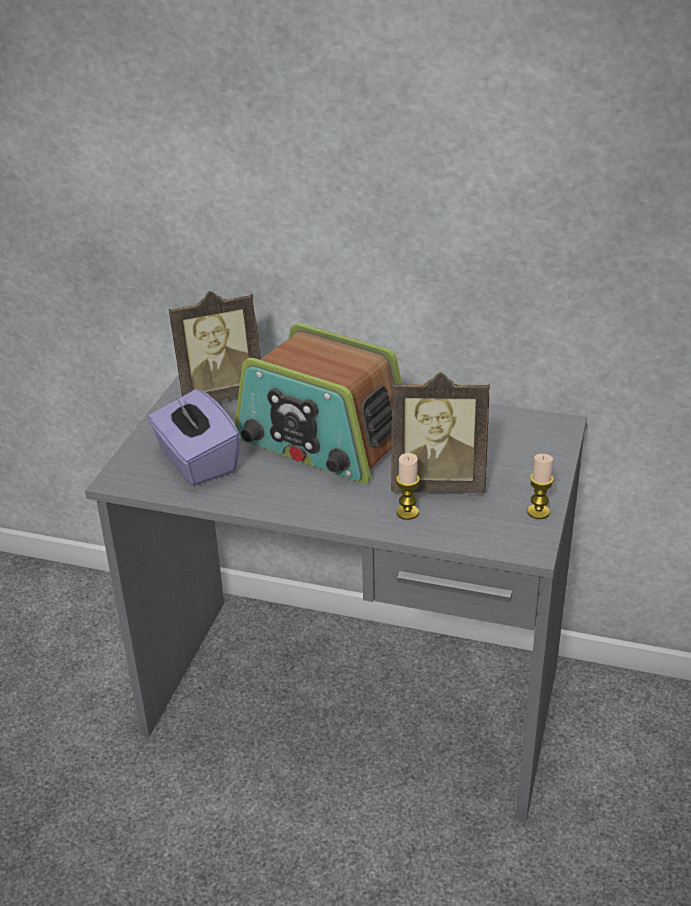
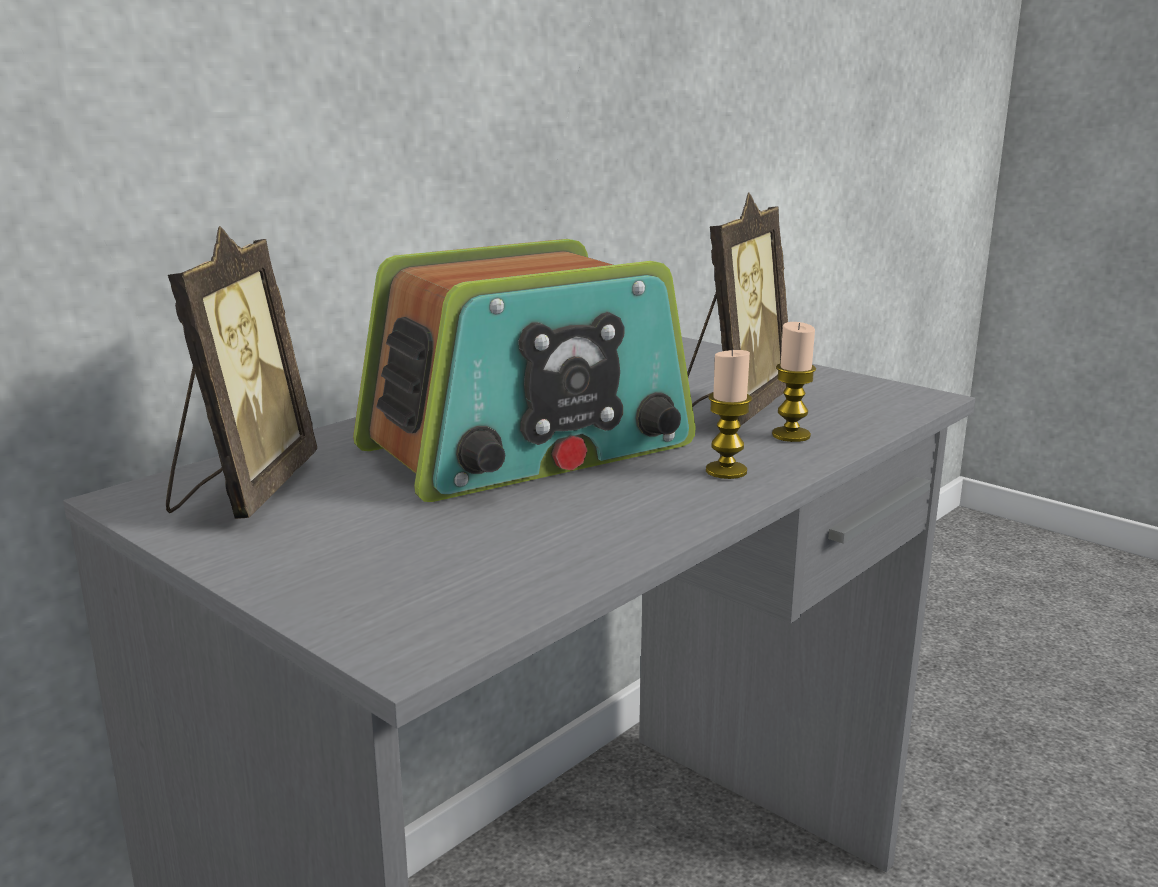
camera: 65 degrees left, 15 degrees down
purple tissue box [148,389,241,486] -> none
candle [527,454,554,519] -> candle moved to [706,349,752,479]

